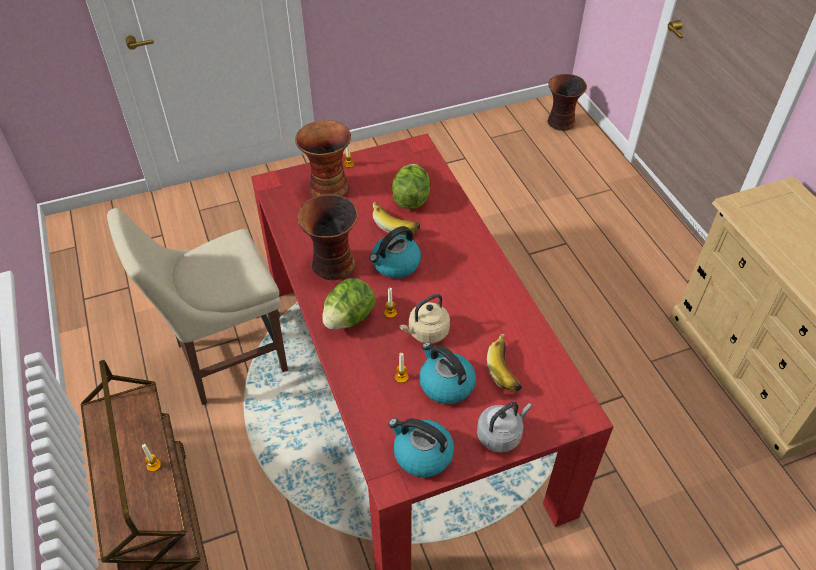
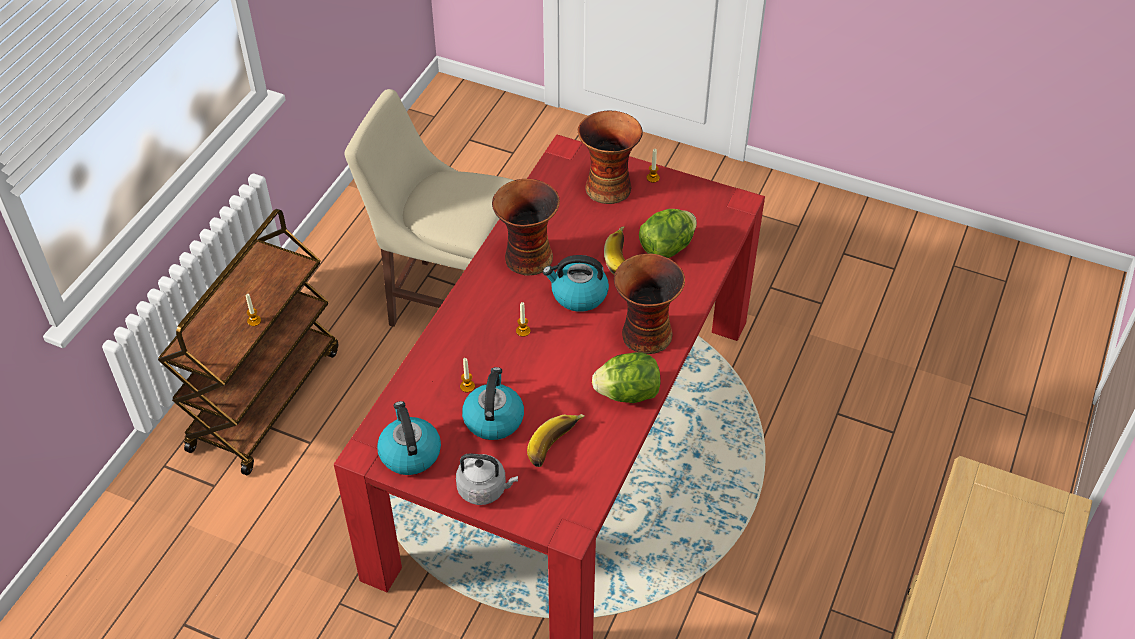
camera: 45 degrees right, 0 degrees up
lettuce [322,278,376,330] -> lettuce moved to [592,352,661,403]
beige kettle [399,294,450,344] -> none
vase [547,74,587,131] -> vase moved to [614,253,685,354]

